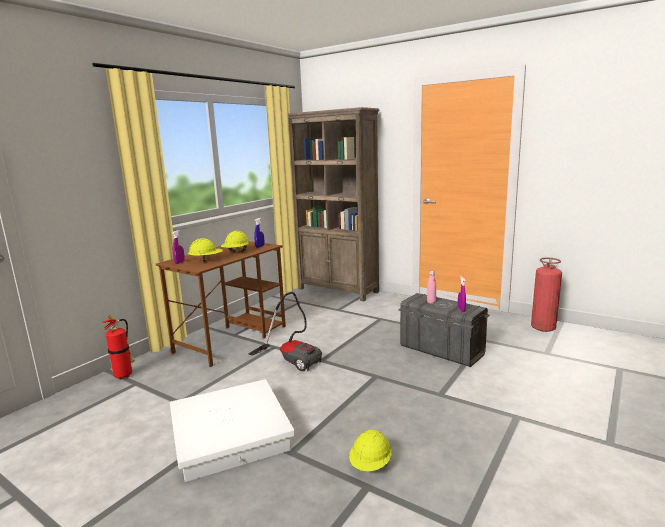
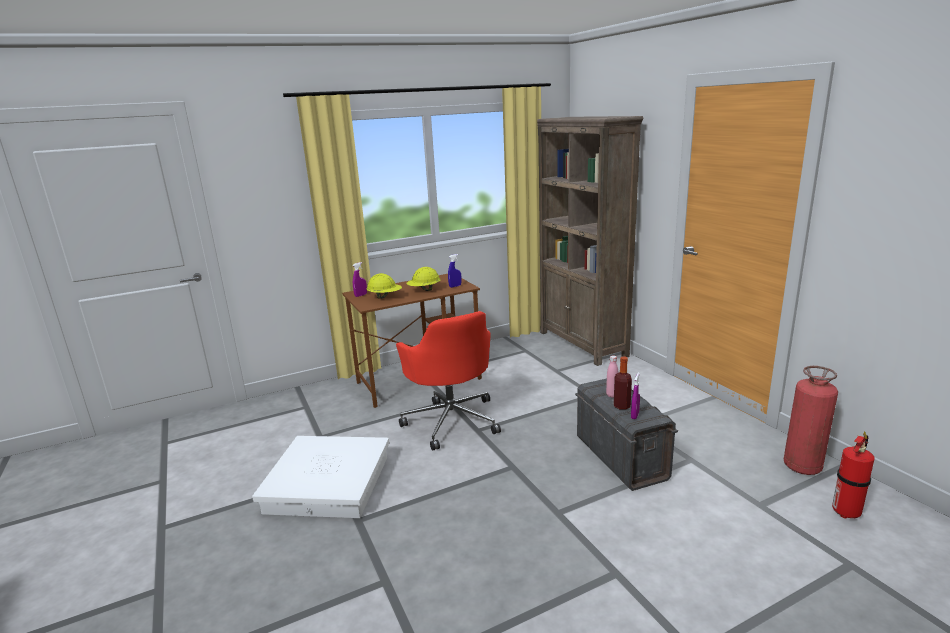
camera: 30 degrees right, 5 degrees up
fire extinguisher [102,314,135,379] -> fire extinguisher moved to [832,431,875,519]
vacuum cleaner [248,292,322,371] -> red office chair [396,311,501,451]
yellow hard hat [349,430,392,471] -> none
none -> bottle [614,356,632,410]

